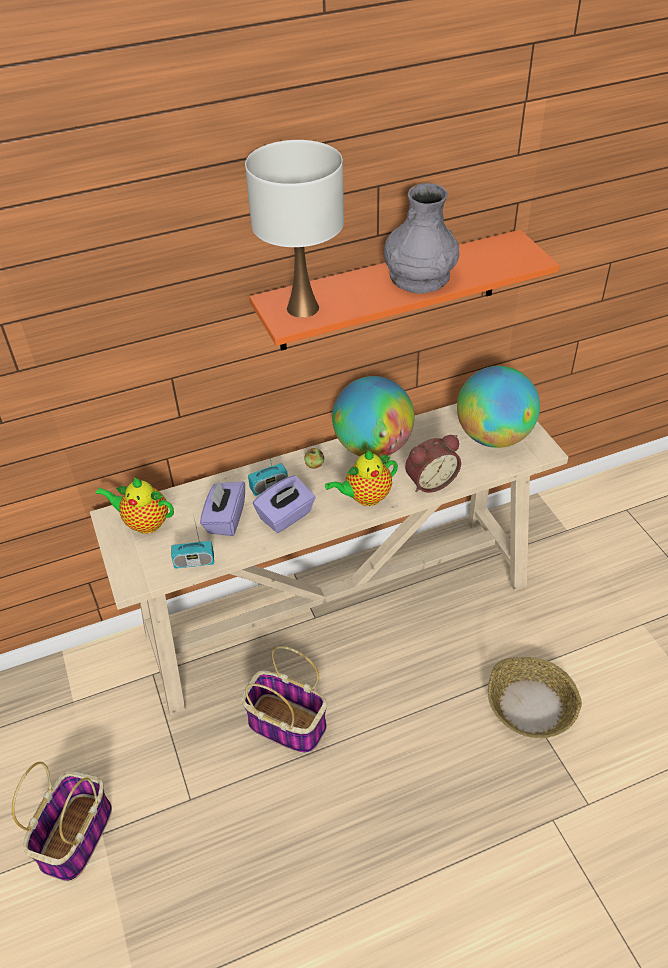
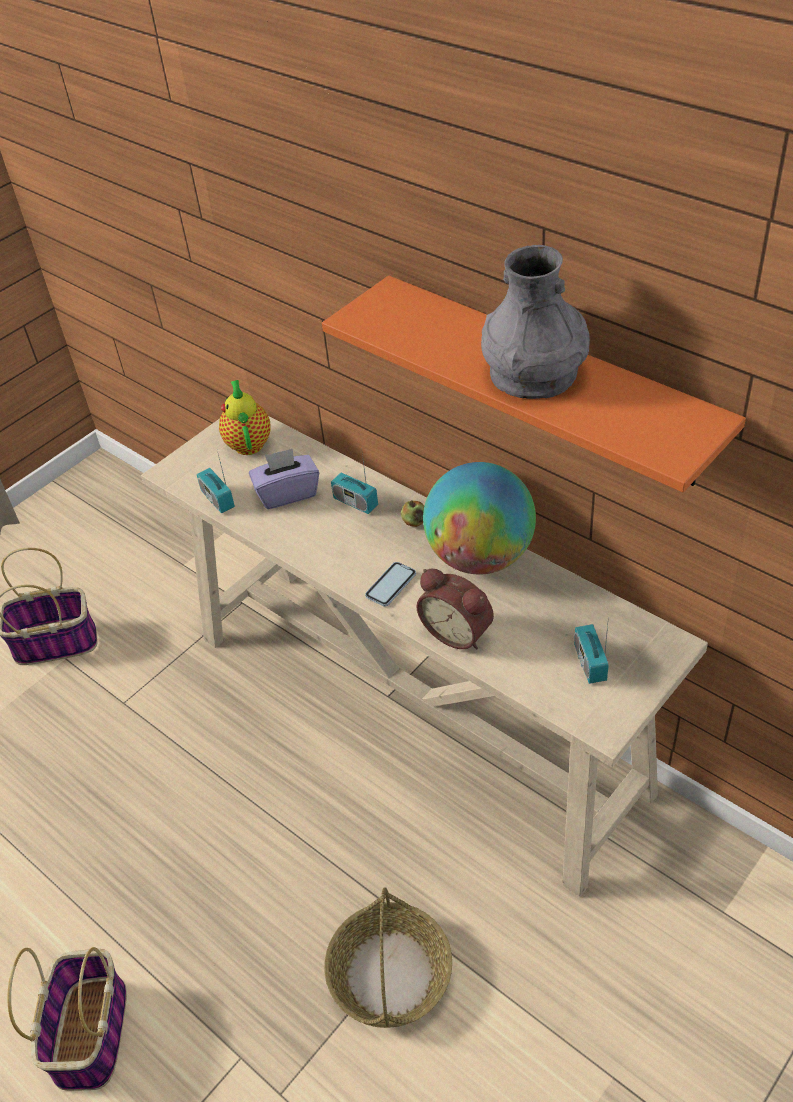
camera: 65 degrees right, 0 degrees up
basket [242,646,327,754] -> basket moved to [7,947,127,1091]
white table lamp [245,140,344,318] -> none
purple tissue box [253,475,316,533] -> none
teapot [325,450,398,506] -> phone [365,562,416,607]
globe [457,366,540,448] -> radio [574,617,609,684]

